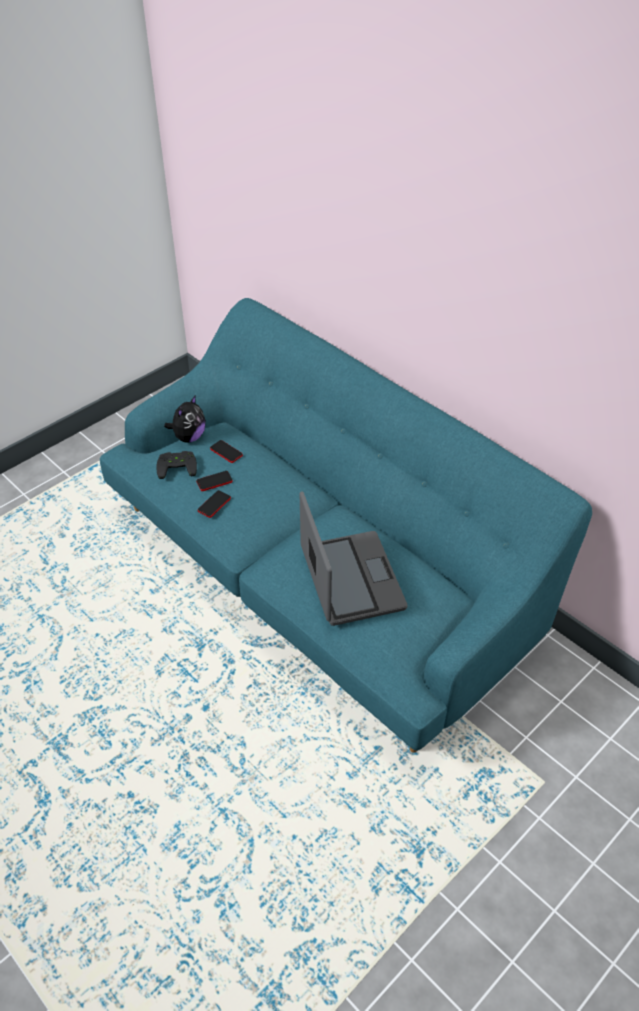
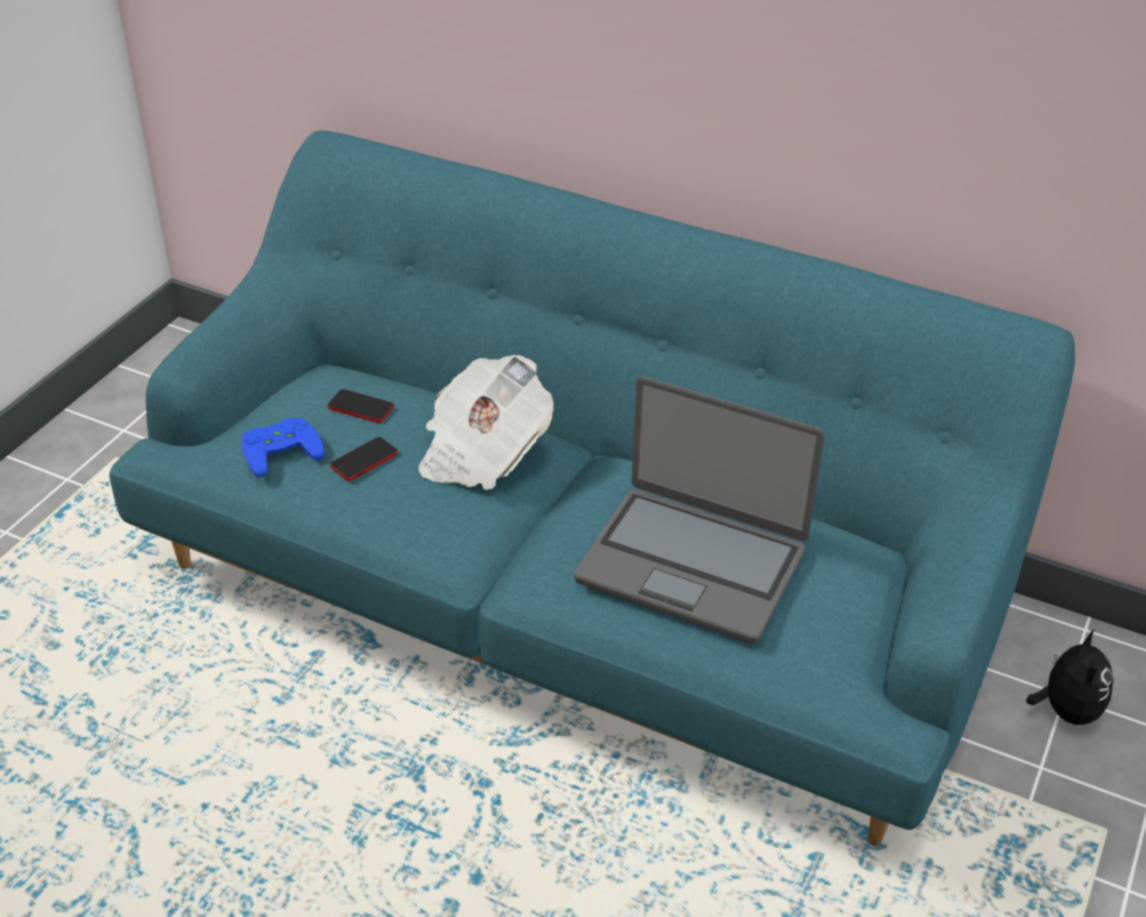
camera: 20 degrees left, 5 degrees down
black game controller [156,451,197,479] -> blue game controller [242,418,325,478]
plush toy [164,396,206,443] -> plush toy moved to [1026,630,1114,725]
phone [197,490,231,518] -> none
laptop [300,491,407,626] -> laptop turned 150 degrees clockwise [574,376,825,644]
none -> newspaper [418,355,554,490]

